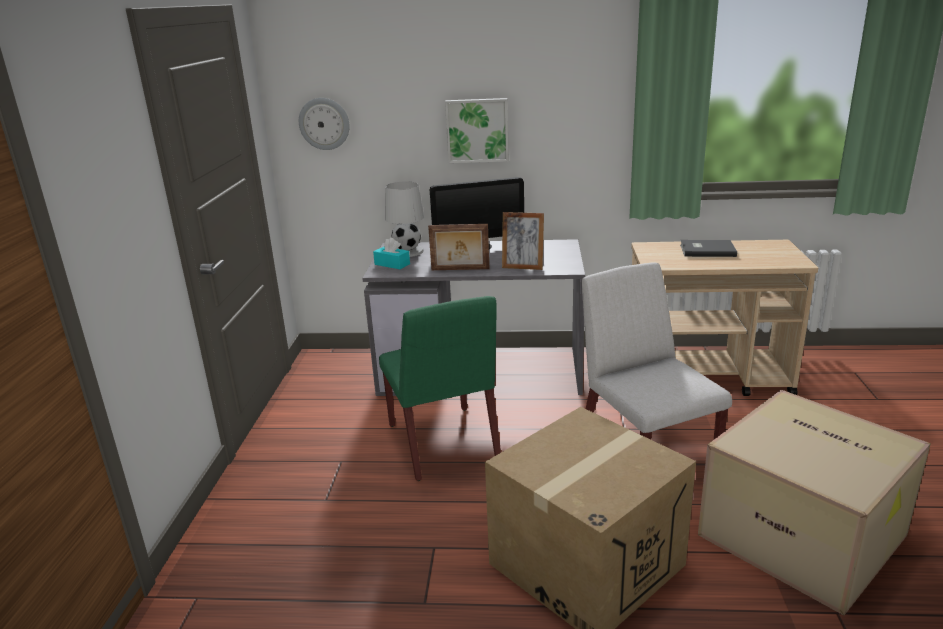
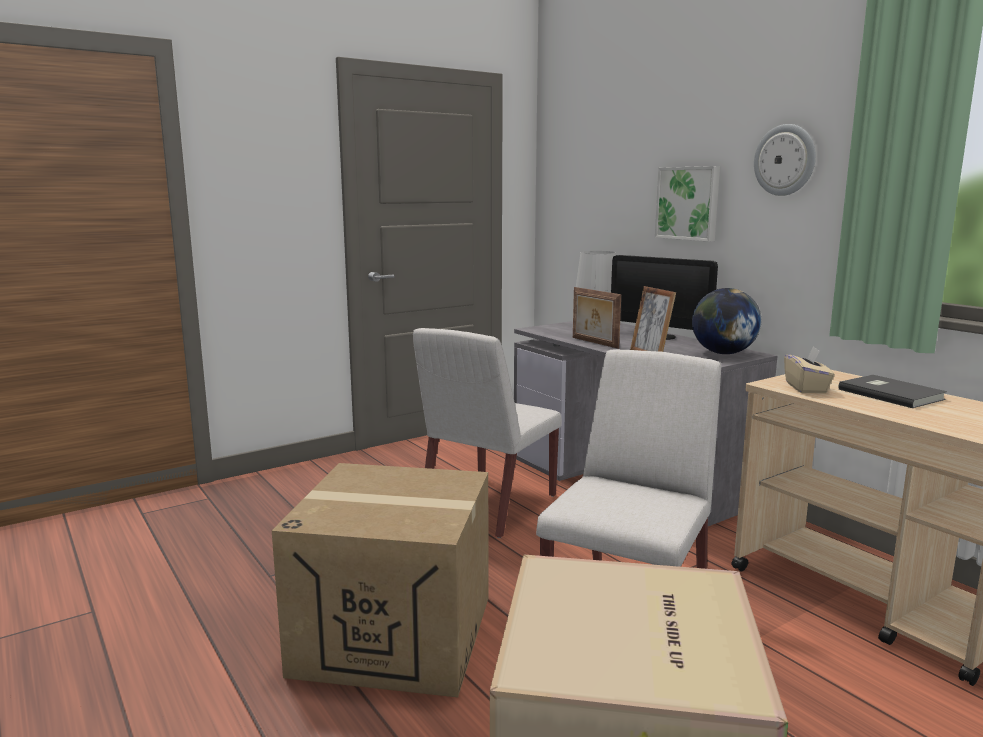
camera: 50 degrees right, 10 degrees down
wall clock [299,98,350,150] -> wall clock moved to [754,124,816,196]
turquoise tissue box [373,238,410,269] -> none
green chair [379,296,501,481] -> white chair [413,328,562,538]
none -> globe [692,288,761,354]
none -> beige tissue box [784,346,835,393]

